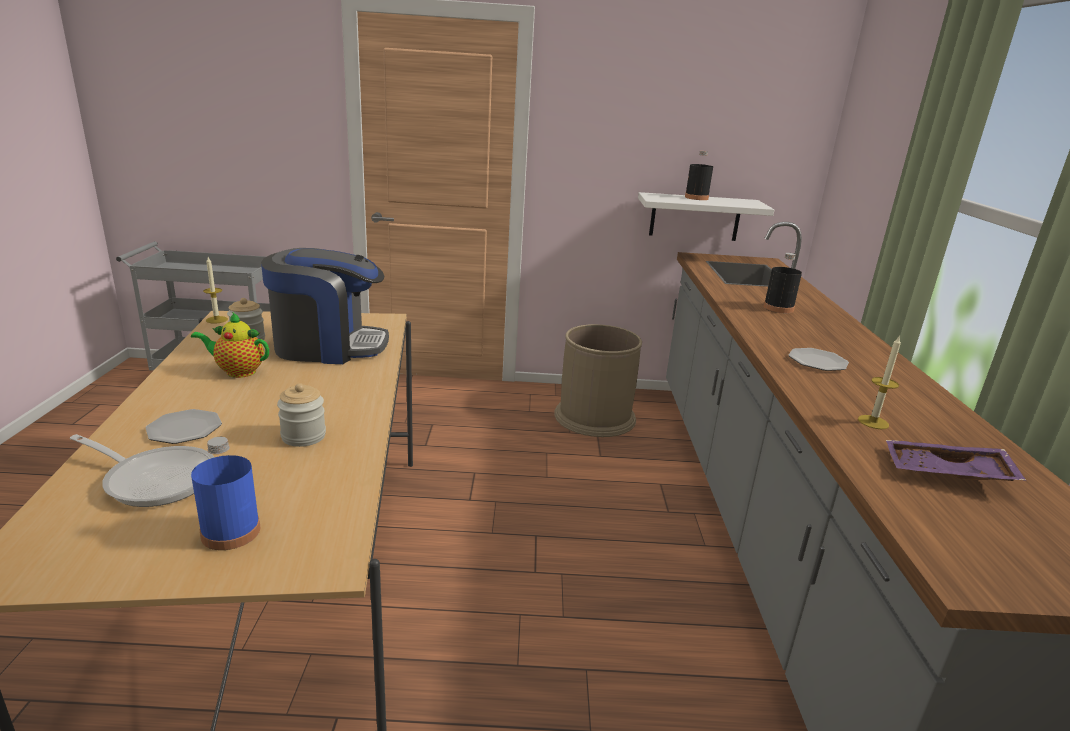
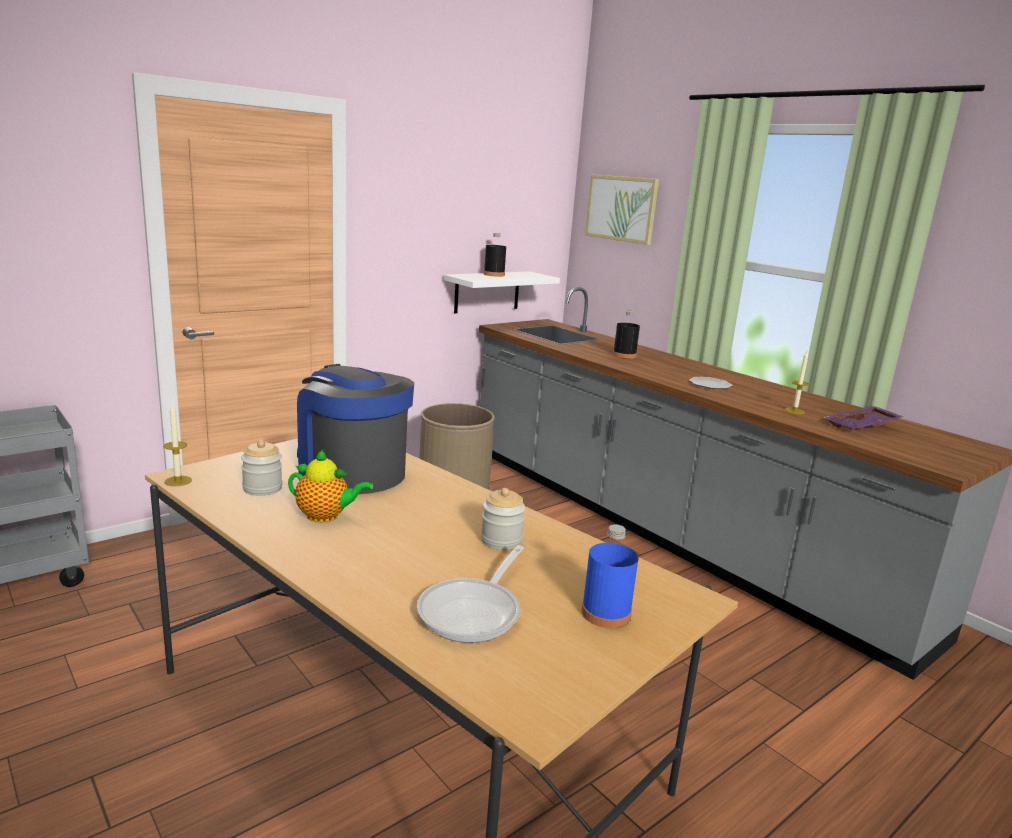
camera: 40 degrees left, 5 degrees down
frying pan [70,434,214,507] -> frying pan turned 135 degrees clockwise [417,545,524,643]
plate [145,409,222,444] -> none
teapot [191,312,269,378] -> teapot turned 135 degrees counterclockwise [288,450,373,523]
coffee machine [261,248,389,364] -> coffee machine turned 90 degrees counterclockwise [297,364,414,494]
none -> picture [585,174,659,245]

